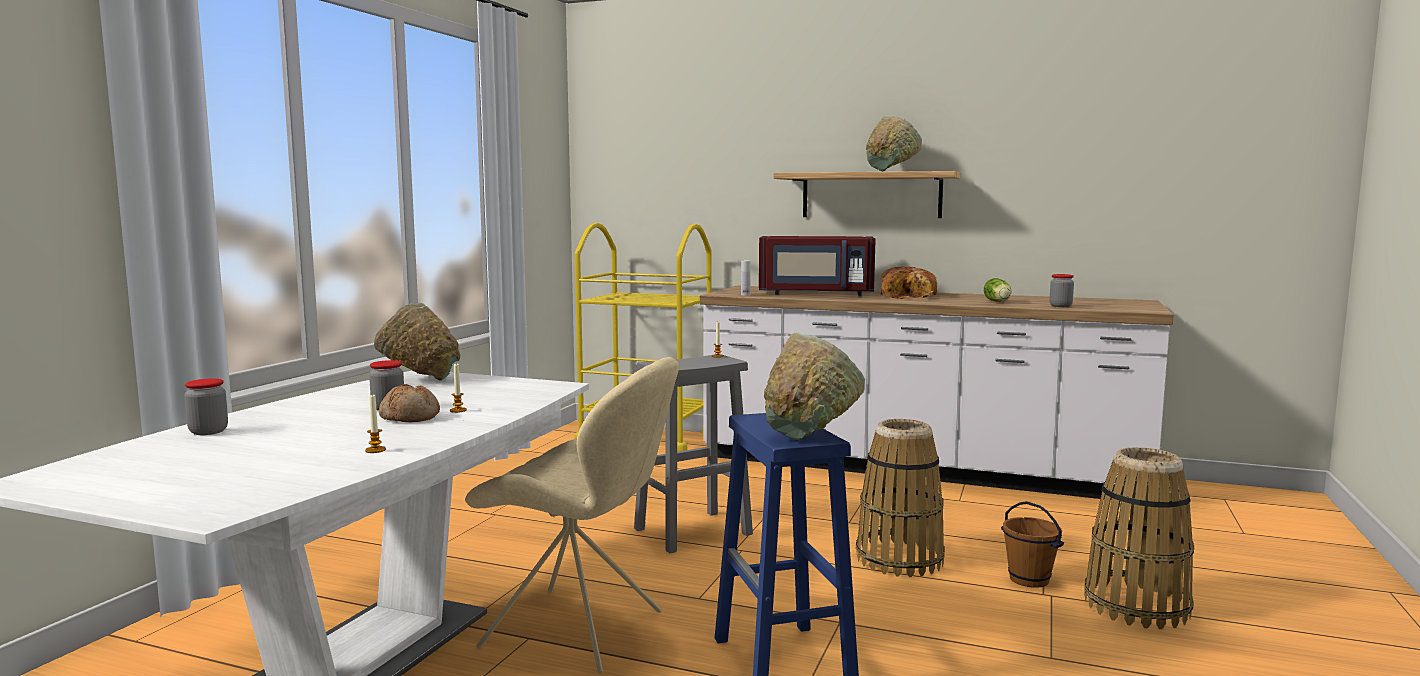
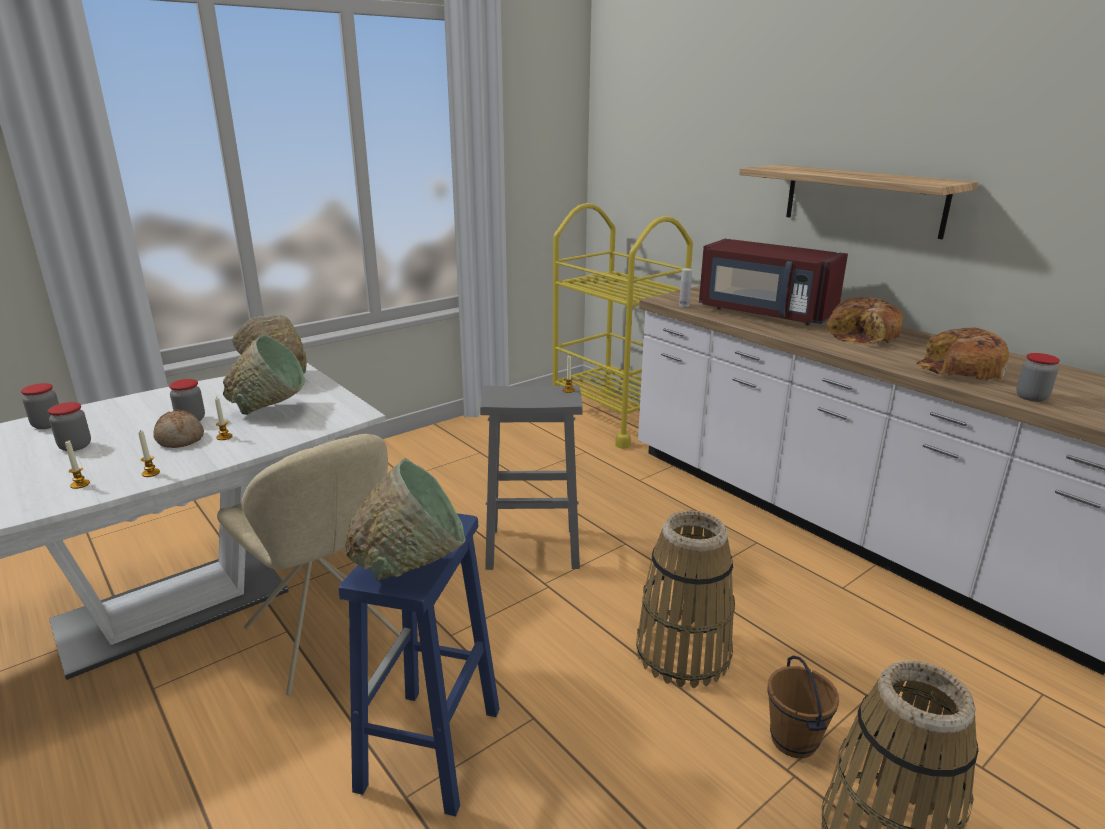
camera: 30 degrees right, 15 degrees up
green bowl [866,115,922,172] -> green bowl moved to [223,335,305,415]
lettuce [984,278,1012,302] -> bread [916,327,1009,381]
none -> jar [48,402,91,451]
none -> candle [138,430,160,477]

